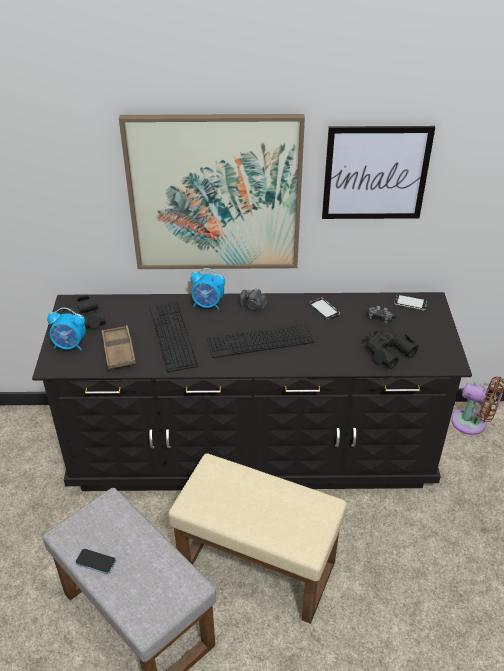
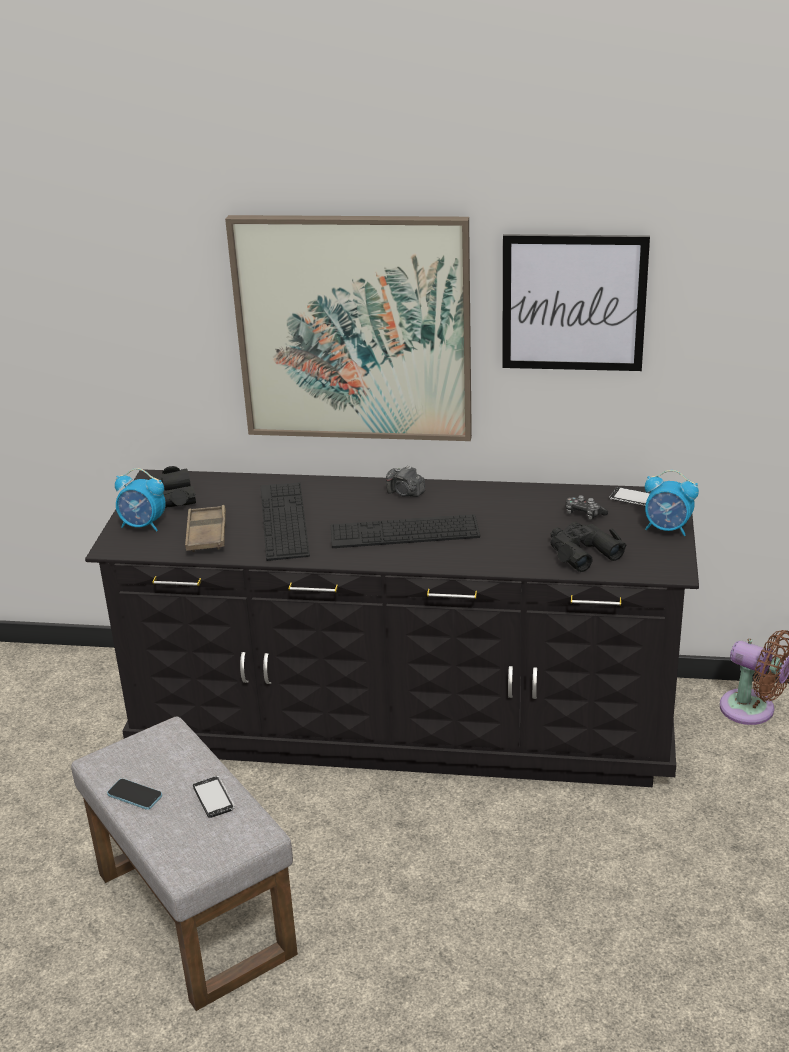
camera: 10 degrees right, 10 degrees down
beige ottoman [168,454,347,624] -> none
alarm clock [190,268,225,310] -> alarm clock moved to [645,470,699,536]
phone [309,298,340,320] -> phone moved to [193,776,235,818]

